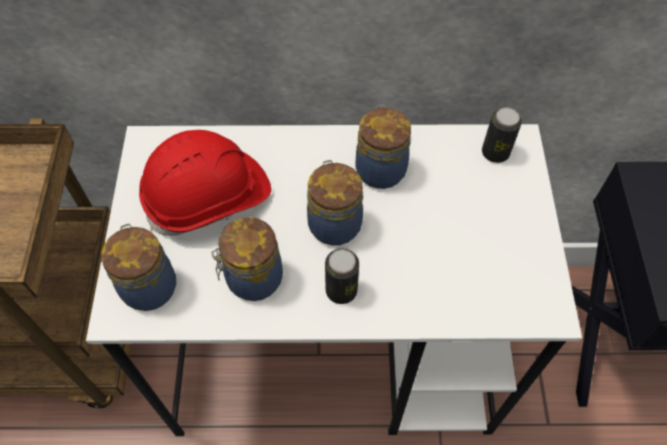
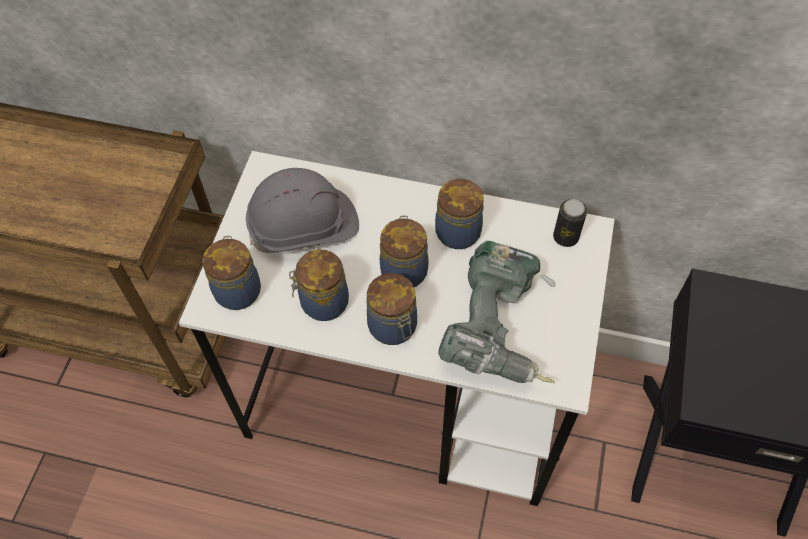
camera: 15 degrees right, 0 degrees up
red hard hat [139,130,271,236] -> grey hard hat [246,168,359,253]
can [325,249,359,304] -> jar [367,273,417,345]
none -> power drill [438,241,556,383]

